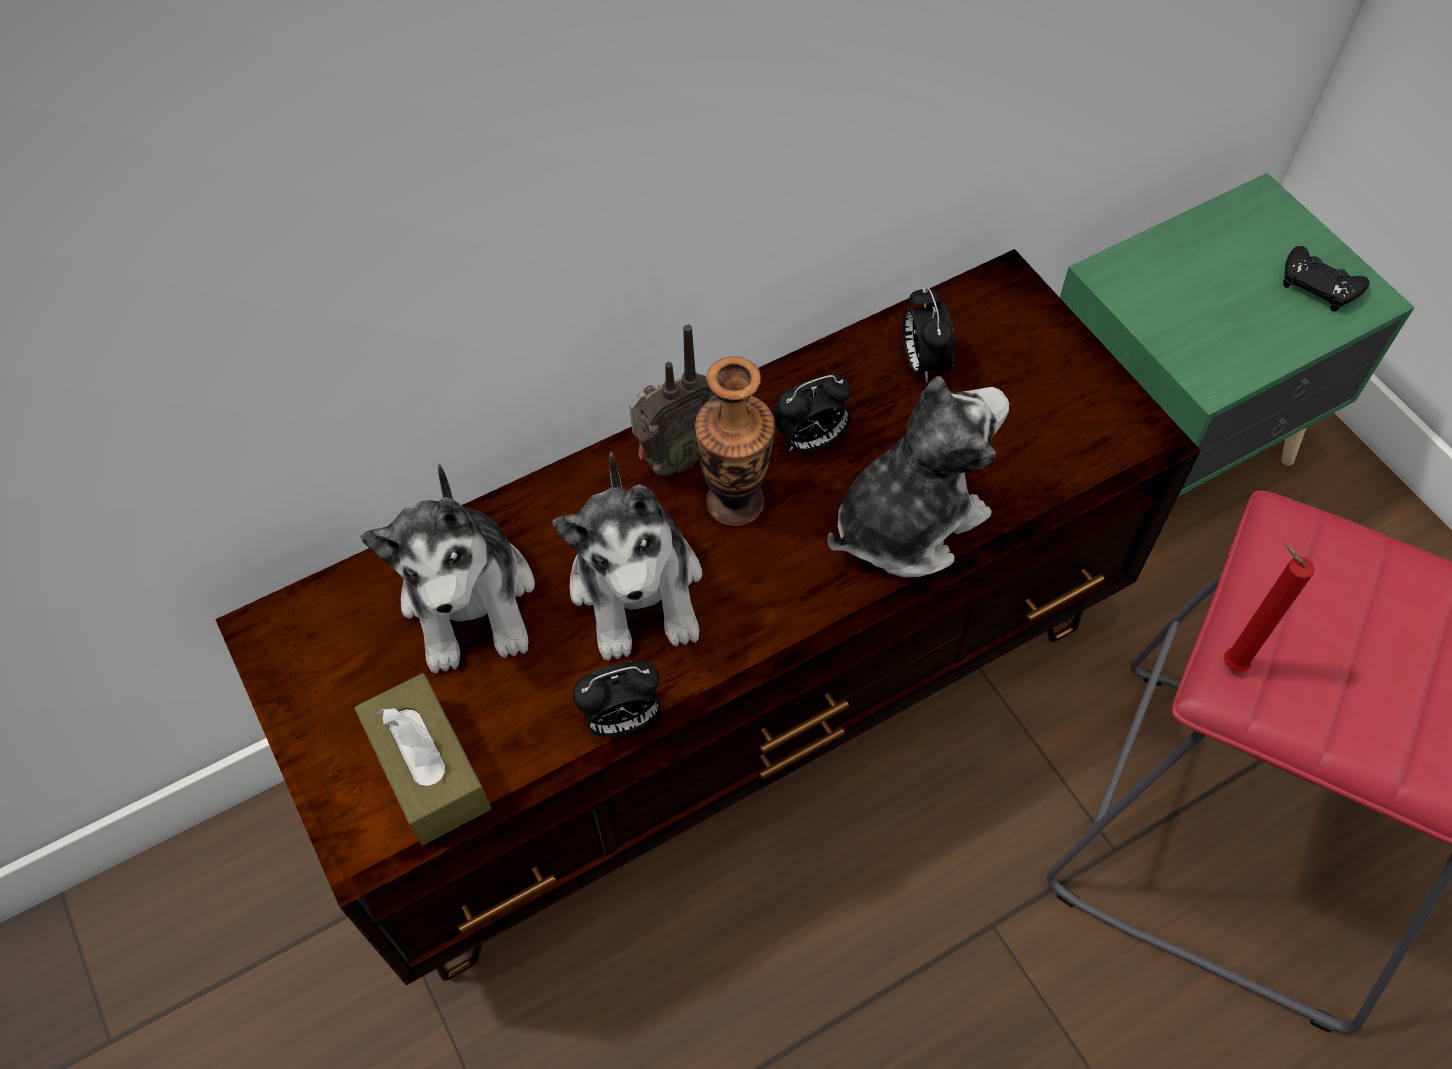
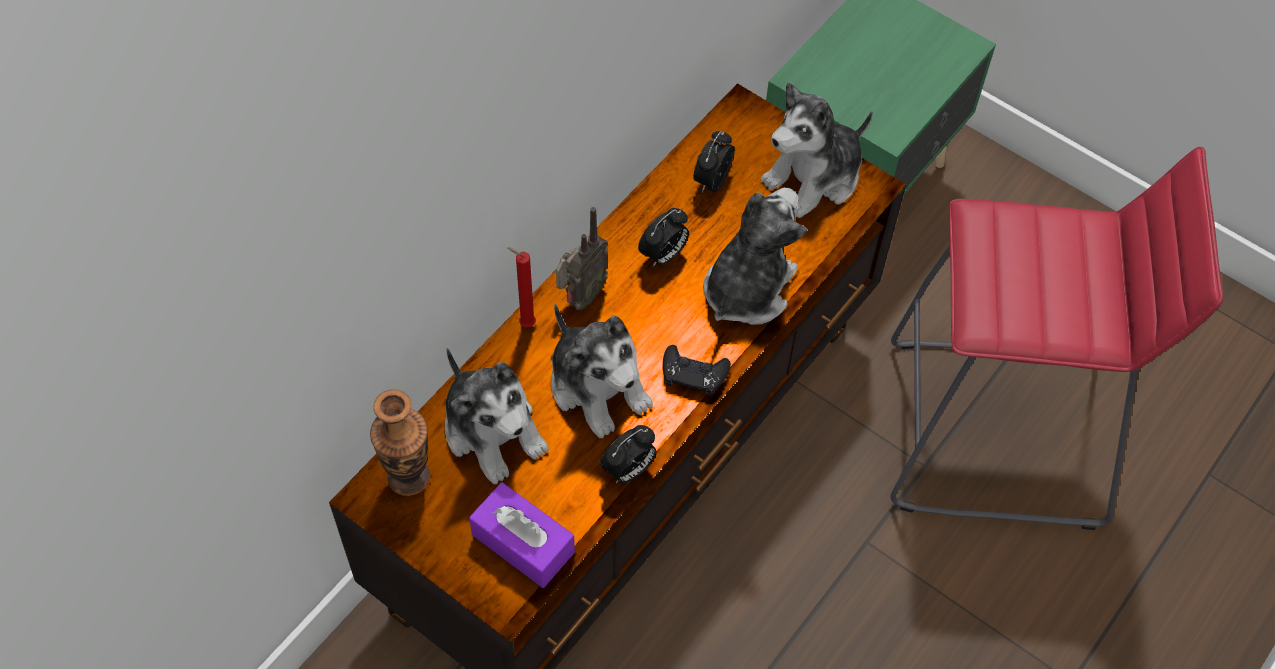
camera: 25 degrees left, 0 degrees up
brown tissue box [354,673,491,845] -> purple tissue box [469,482,575,588]
vase [695,356,775,526] -> vase moved to [370,389,430,496]
alarm clock [902,288,955,383] -> alarm clock turned 60 degrees clockwise [693,131,735,193]
red candle [1224,543,1315,672] -> red candle moved to [508,247,536,327]
black game controller [1283,246,1370,311] -> black game controller moved to [663,345,731,396]
none -> plush toy [761,82,873,218]

